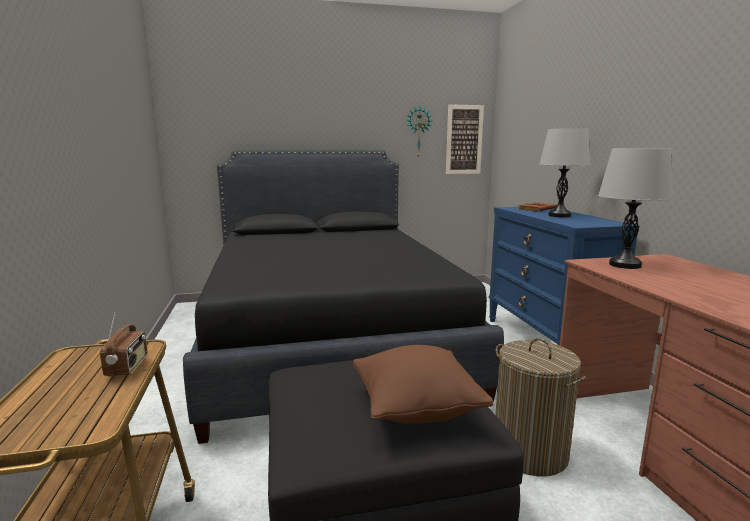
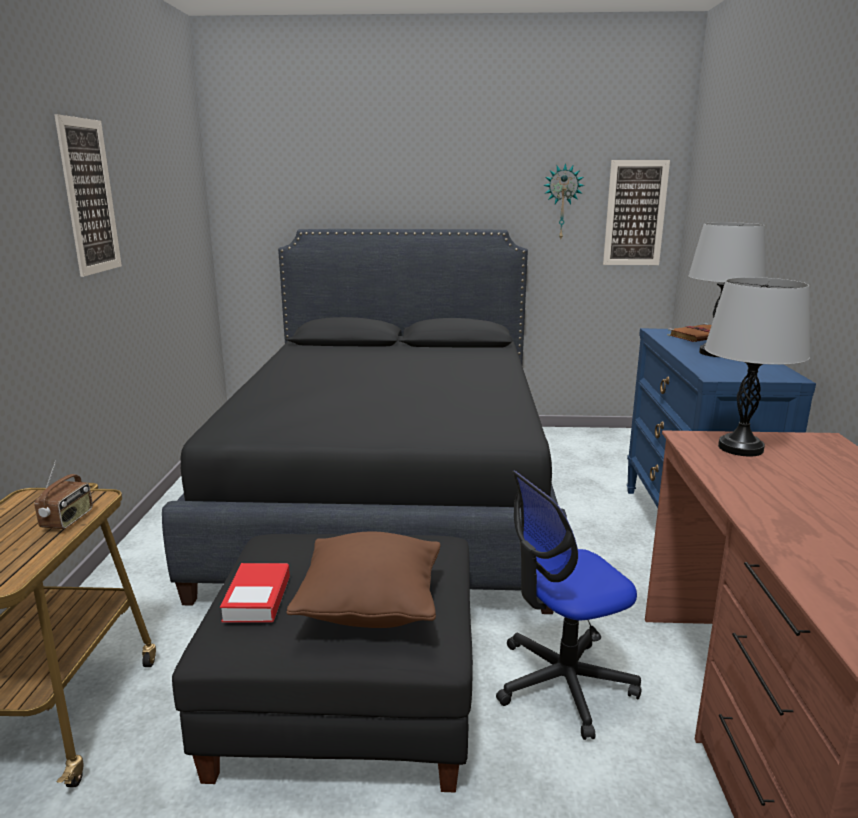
camera: 15 degrees right, 5 degrees up
laundry basket [495,338,586,476] -> office chair [496,471,642,740]
none -> picture [54,114,122,277]
none -> book [220,563,290,623]

